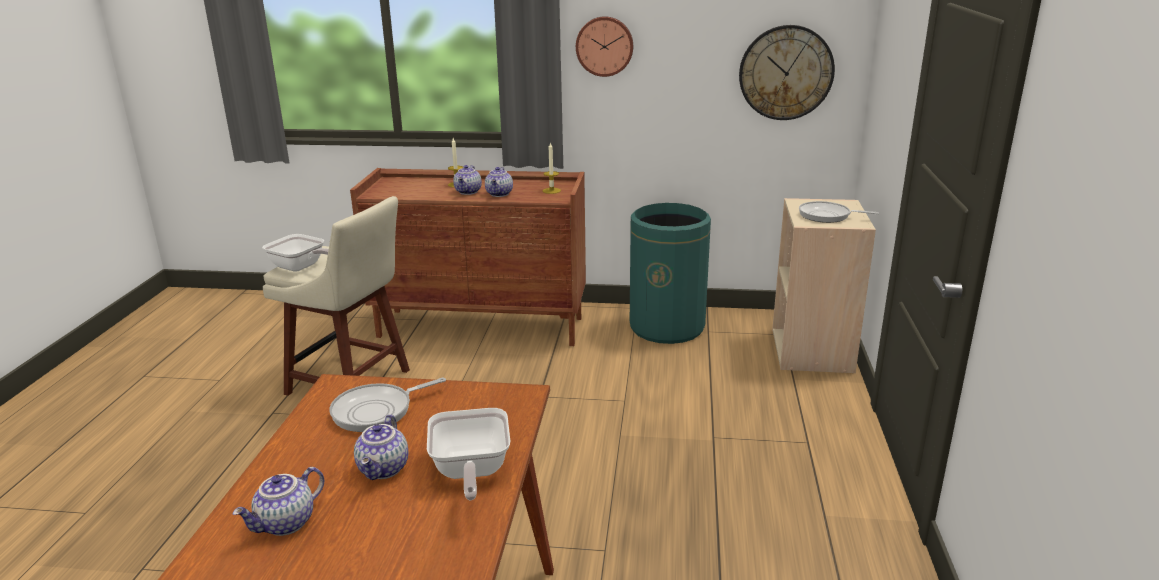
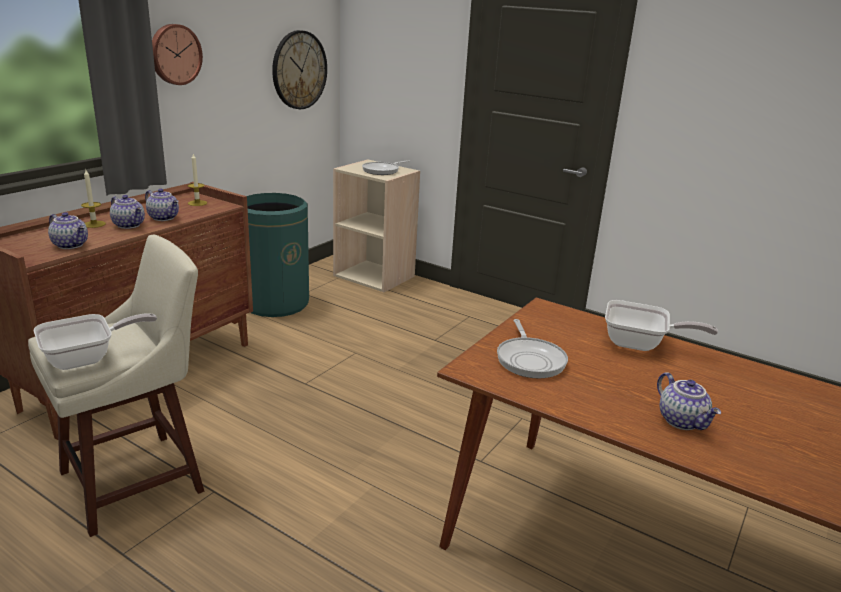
camera: 65 degrees left, 0 degrees up
teapot [354,414,408,480] -> teapot moved to [48,212,88,249]

